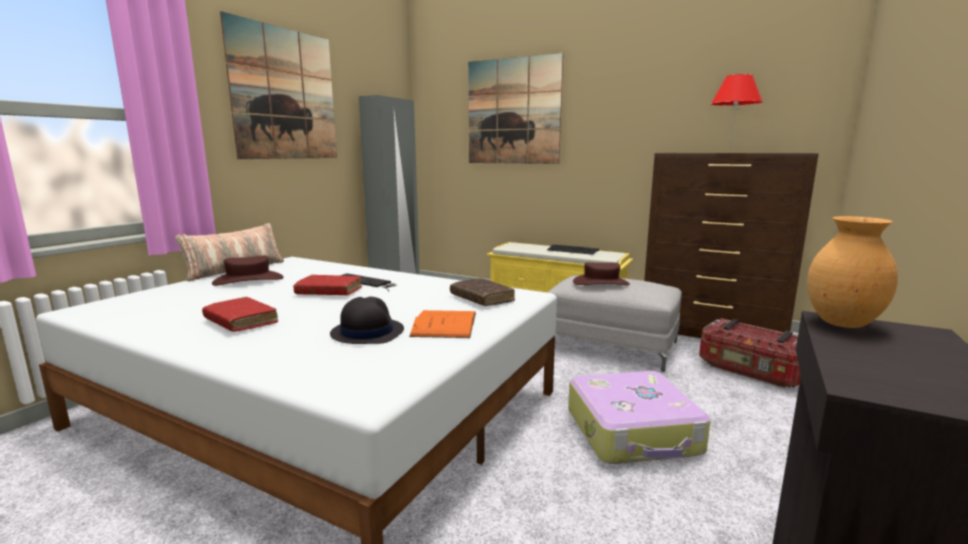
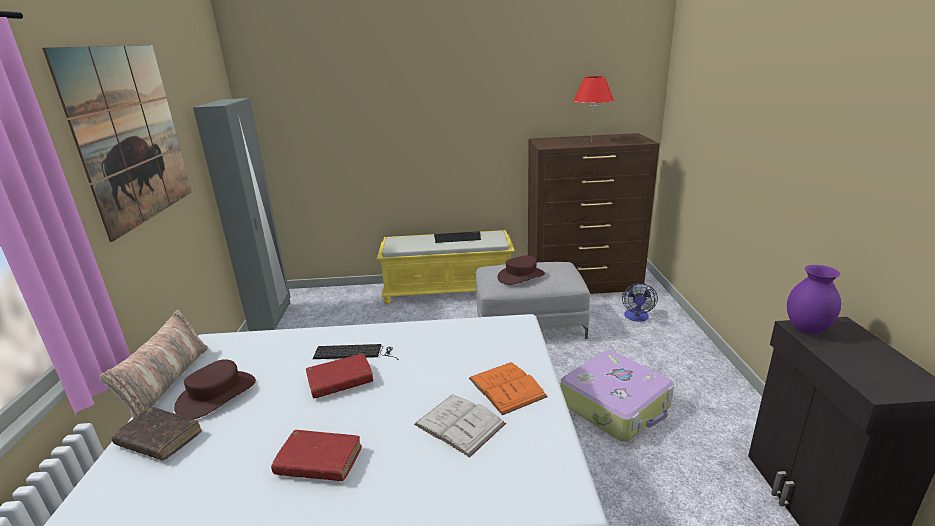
camera: 30 degrees left, 10 degrees up
black hat [330,297,404,344] -> white book [414,395,506,458]
brown book [450,278,515,306] -> brown book moved to [111,407,202,461]
picture [468,53,563,164] -> none
storage box [699,318,801,388] -> fan [622,283,658,322]
brown vase [807,216,898,328] -> purple vase [787,265,841,334]

